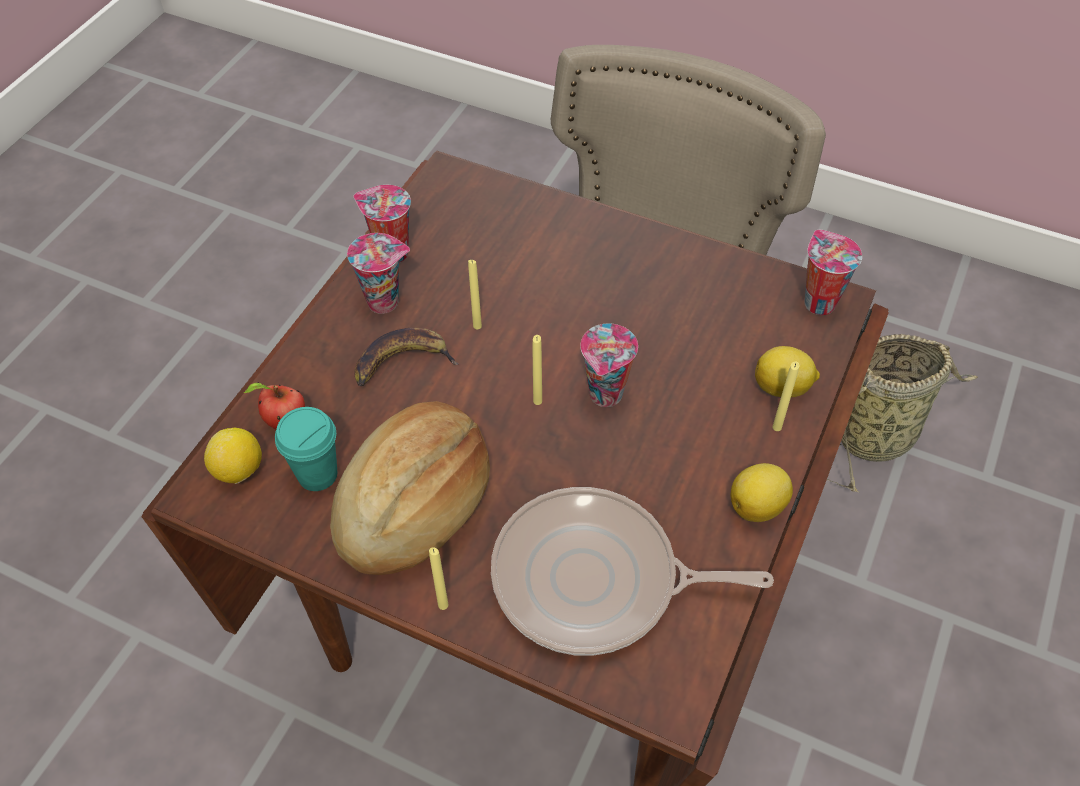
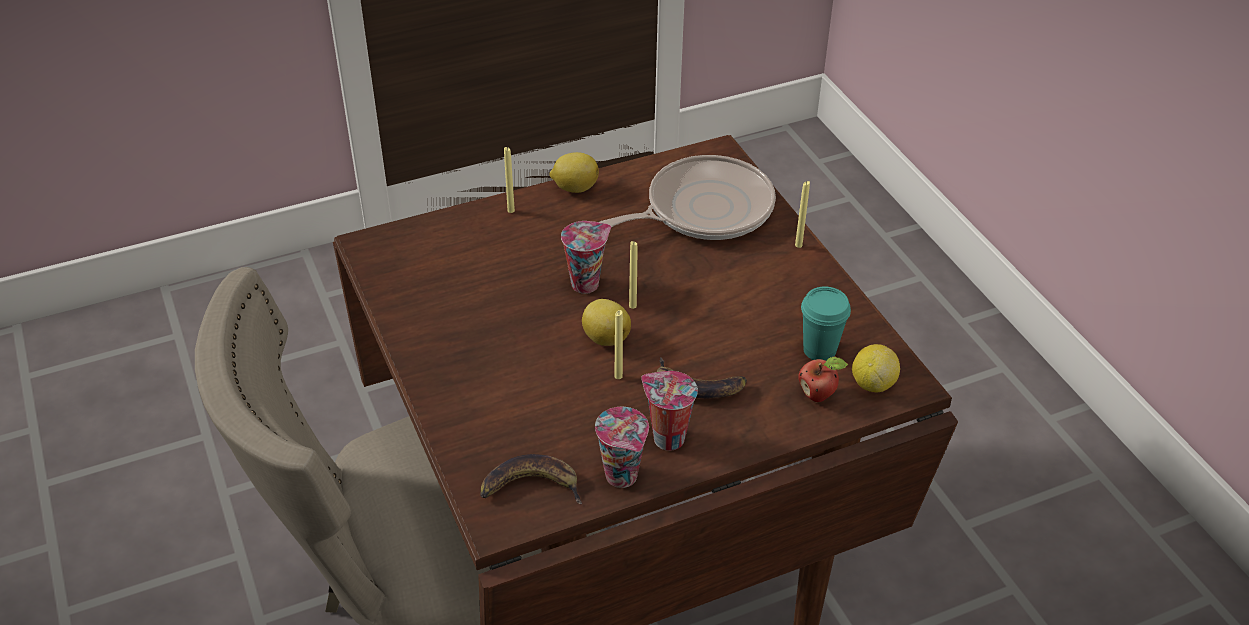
camera: 140 degrees left, 10 degrees down
bread [330,401,490,575] -> none
frying pan [491,487,774,656] -> frying pan turned 75 degrees counterclockwise [600,155,776,240]
lemon [755,346,820,397] -> lemon moved to [582,299,631,346]
cup [804,230,862,315] -> none
basket [827,334,978,493] -> none
none -> banana [480,454,582,504]

